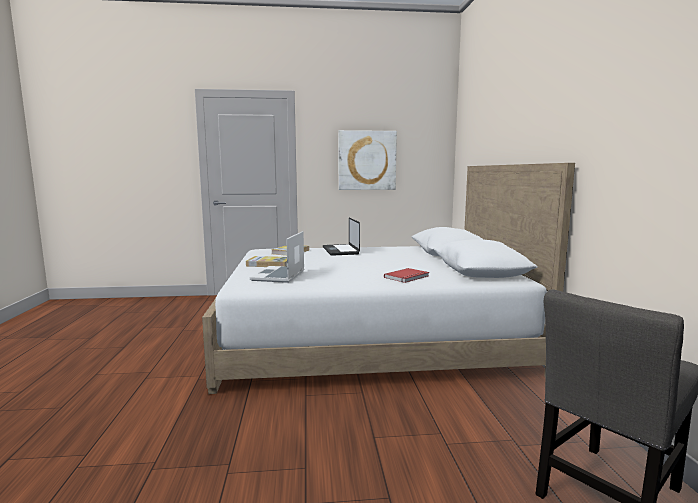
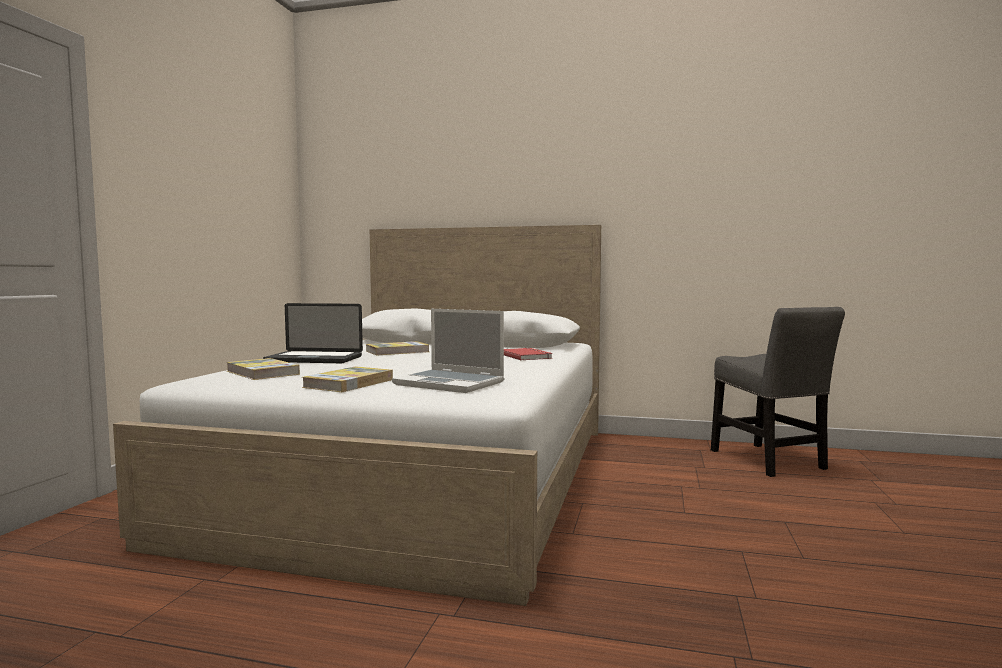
camera: 70 degrees left, 5 degrees down
picture [338,130,397,190] -> none
none -> book [366,341,429,355]

